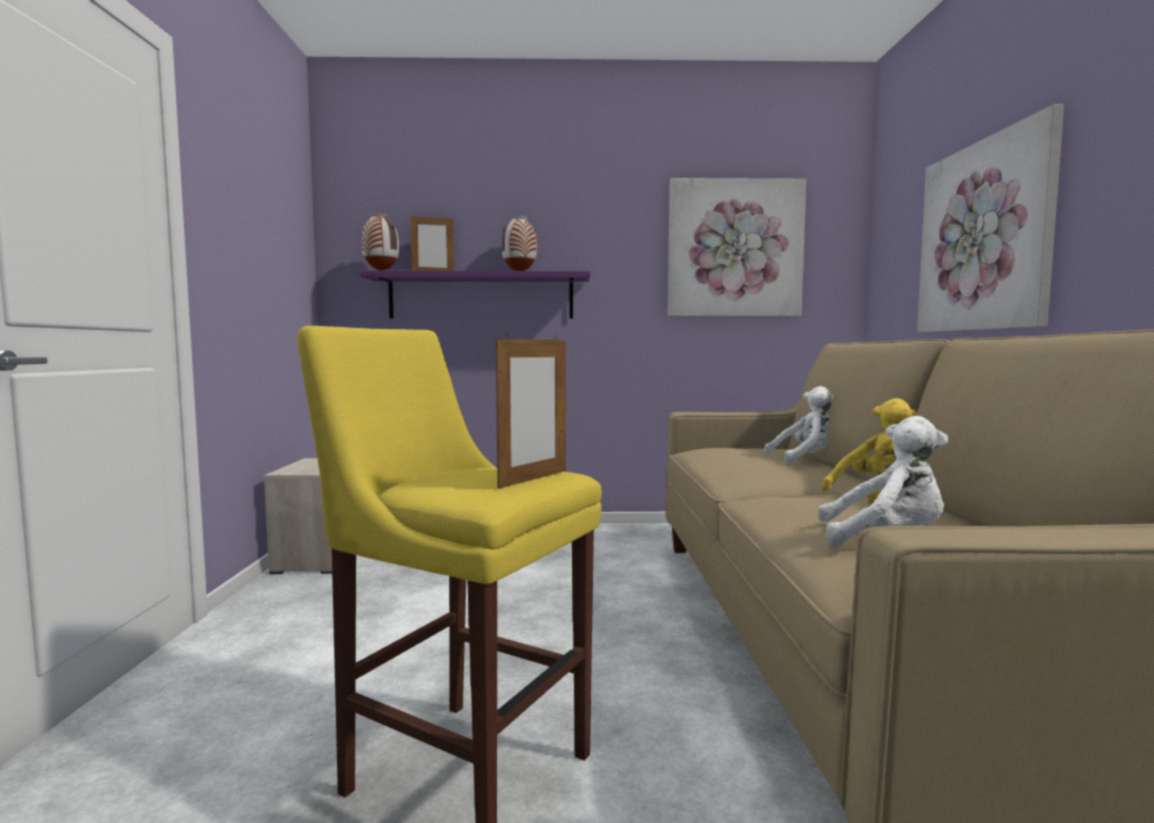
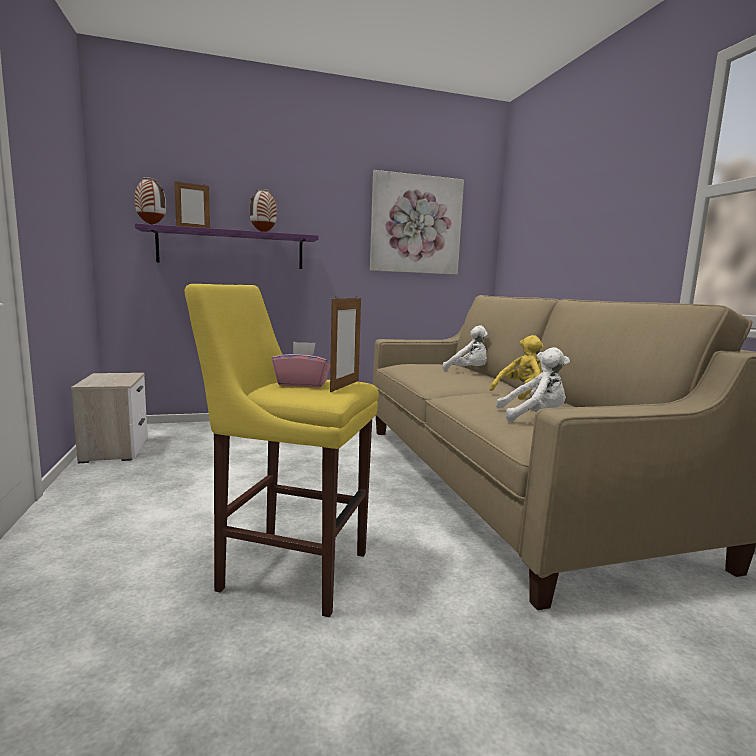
camera: 15 degrees left, 5 degrees up
white plush toy [764,386,834,465] -> white plush toy turned 60 degrees clockwise [443,325,488,371]
picture [917,104,1064,332] -> none
none -> pink tissue box [272,342,331,388]

